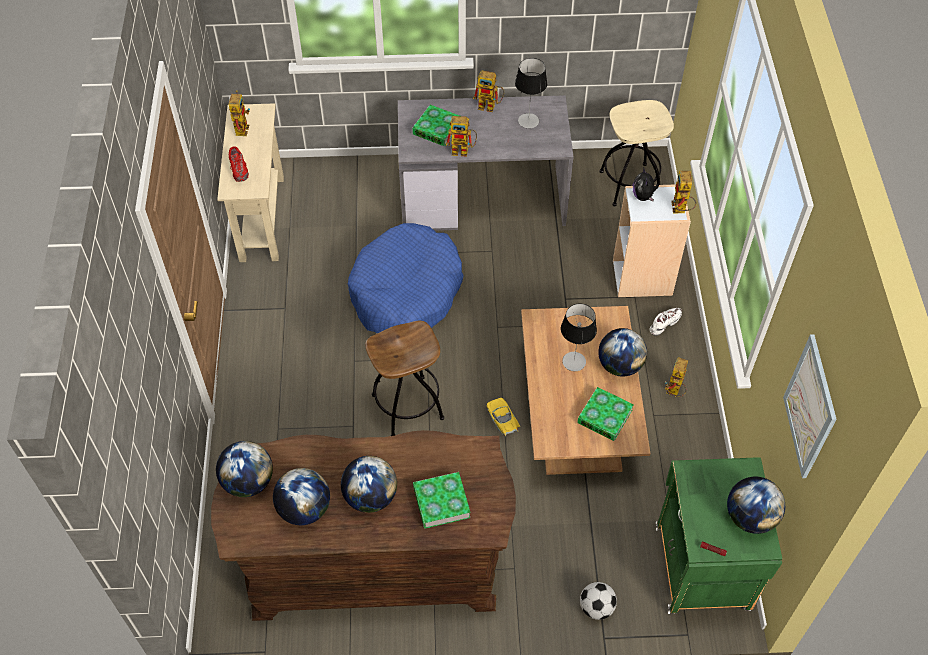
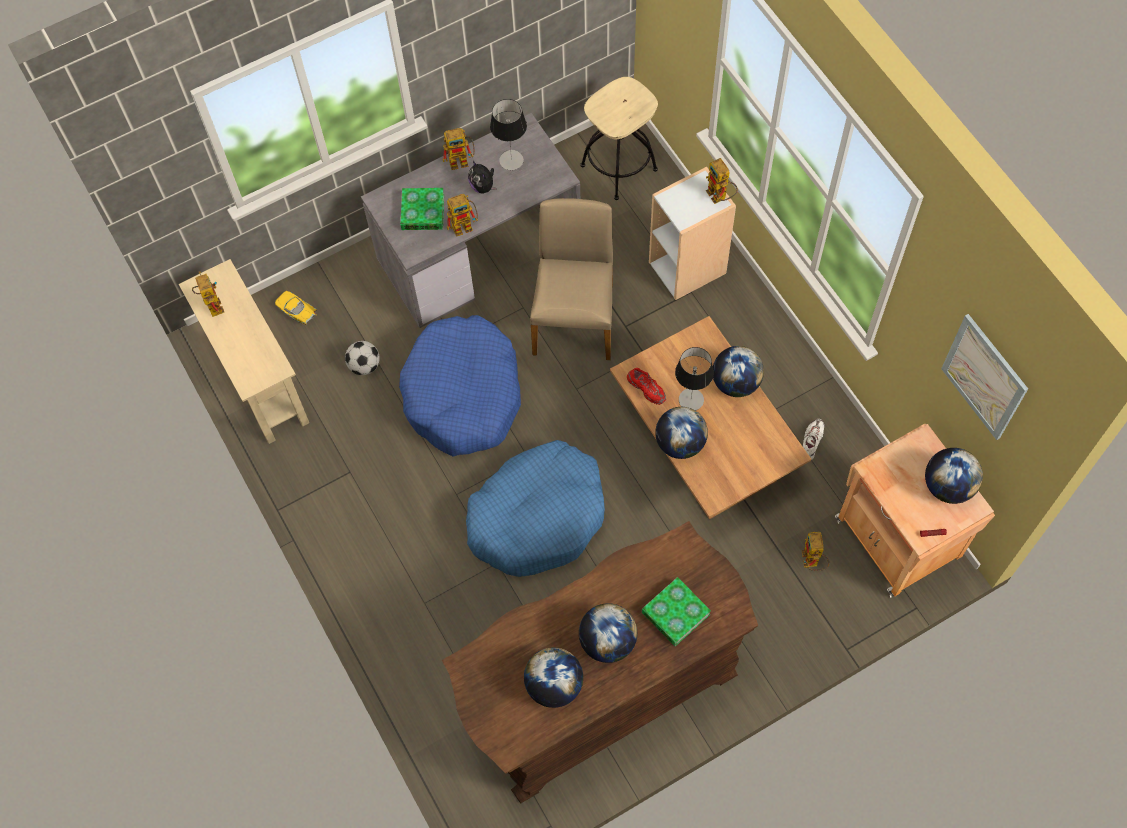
camera: 25 degrees left, 10 degrees up
globe [216,441,273,497] -> globe moved to [655,407,708,459]
red shoe [229,146,249,182] -> red shoe moved to [627,368,666,405]
brown stool [365,321,444,436] -> blue dog bed [466,440,605,577]
yellow toy car [487,398,521,437] -> yellow toy car moved to [275,291,317,325]
book [577,387,634,441] -> none
football [580,582,617,620] -> football moved to [345,341,380,375]
plush toy [633,167,660,201] -> plush toy moved to [468,161,497,194]
white shoe [650,308,682,336] -> white shoe moved to [803,419,824,461]
green cart [656,457,782,614] -> brown cart [835,424,995,598]
toy robot [665,357,688,397] -> toy robot moved to [802,532,829,571]
none -> beige chair [530,198,613,360]

